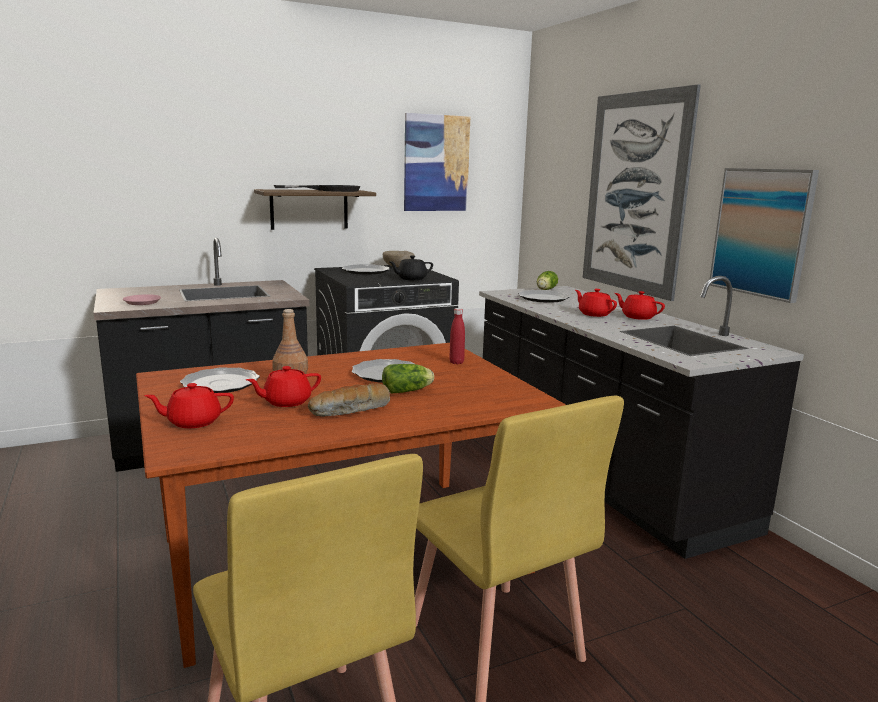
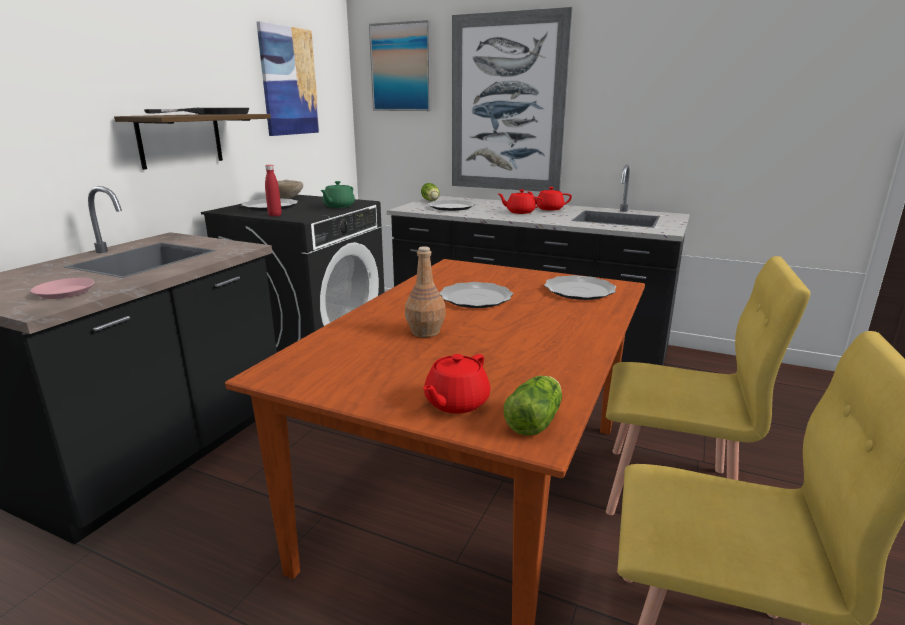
camera: 40 degrees left, 5 degrees up
plate [180,367,260,393] -> plate moved to [544,275,616,300]
red teapot [246,366,321,407] -> none
bread [308,383,390,417] -> none
lettuce [382,364,434,394] -> lettuce moved to [504,376,562,435]
black teapot [389,256,433,280] -> green teapot [320,181,355,208]
red bottle [449,308,465,364] -> red bottle moved to [265,165,282,217]
picture [710,168,819,303] -> picture moved to [369,20,432,111]

